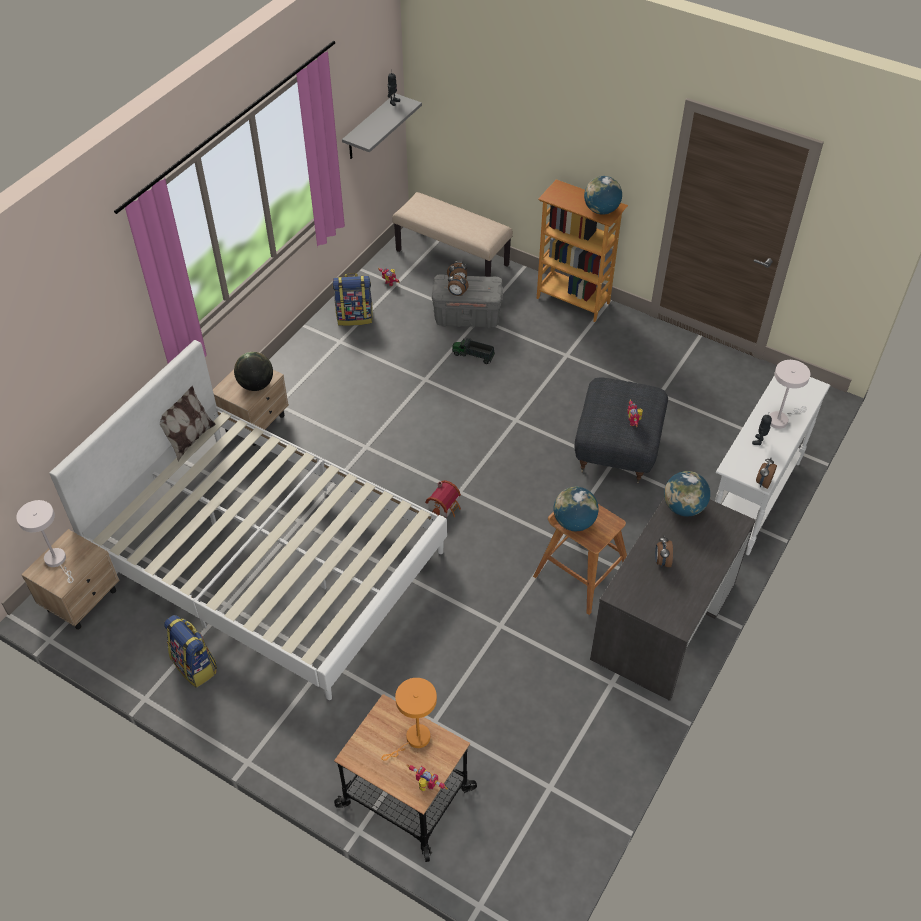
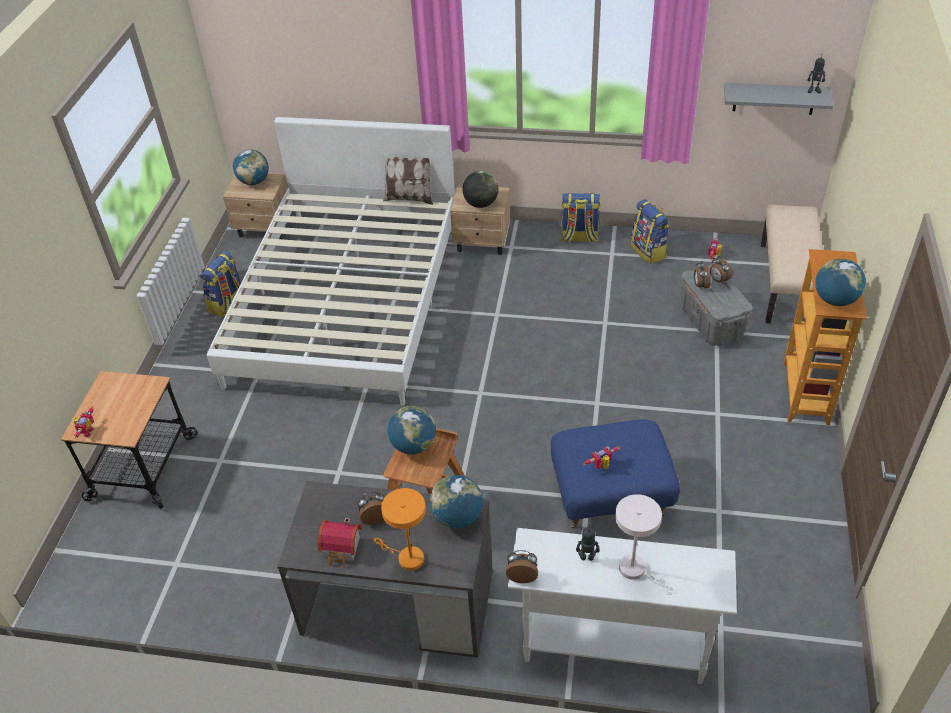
camera: 70 degrees right, 5 degrees down
white table lamp [16,500,74,583] -> globe [233,149,269,185]
orange table lamp [381,678,437,761] -> orange table lamp moved to [374,488,426,571]
toy house [425,480,461,518] -> toy house moved to [318,518,362,568]
toy truck [452,338,495,364] -> none
grey ottoman [575,377,668,484] -> blue ottoman [551,419,680,528]
none -> backpack [561,193,600,243]

